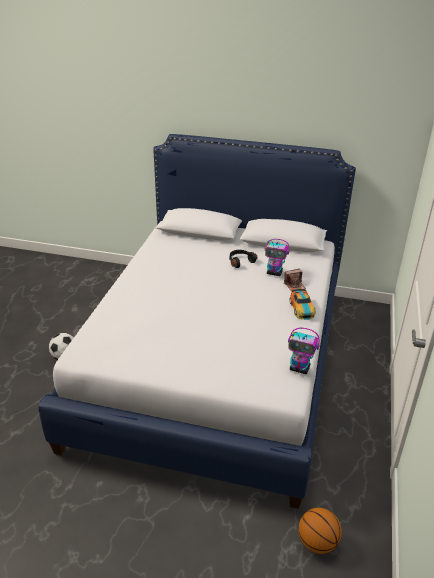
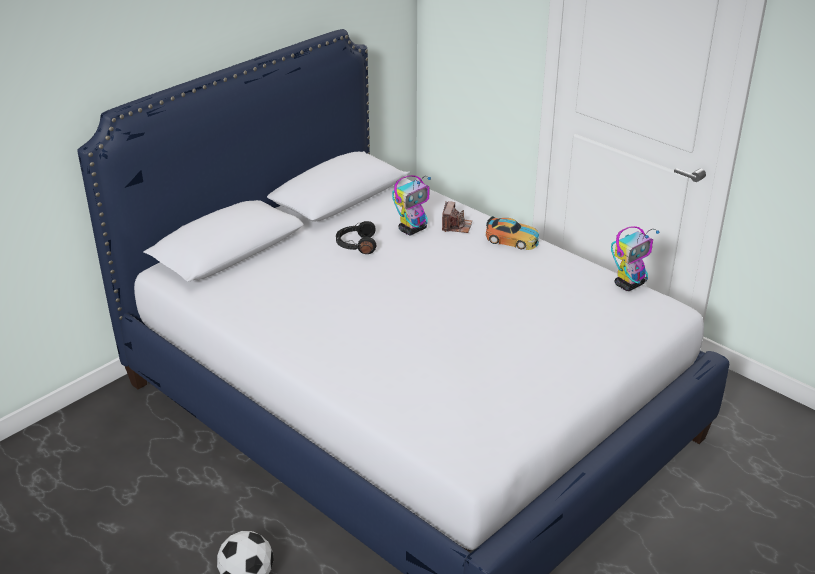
camera: 60 degrees left, 0 degrees up
basketball [298,508,342,554] -> none

